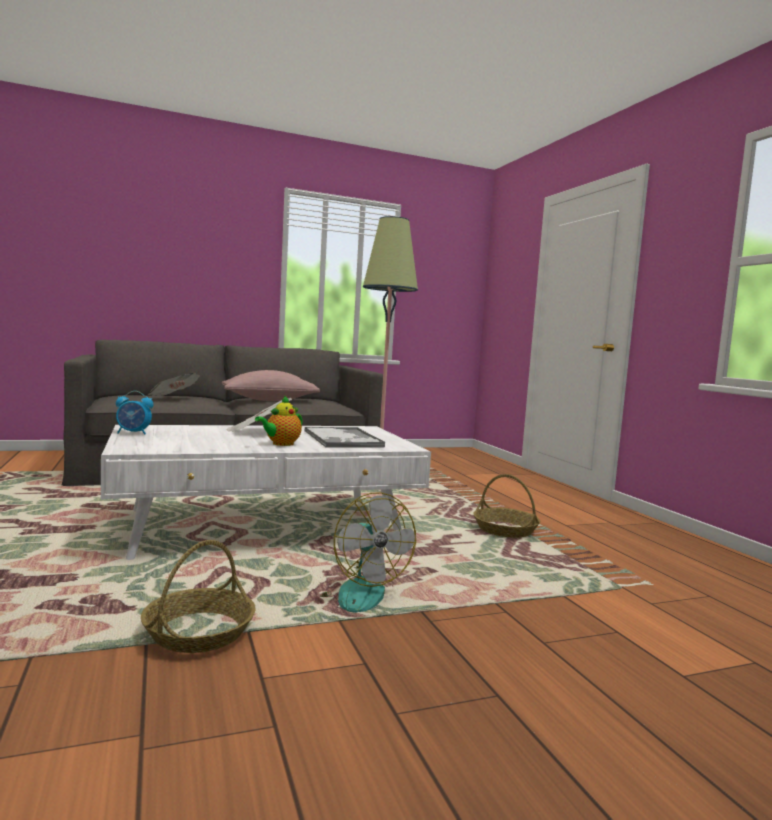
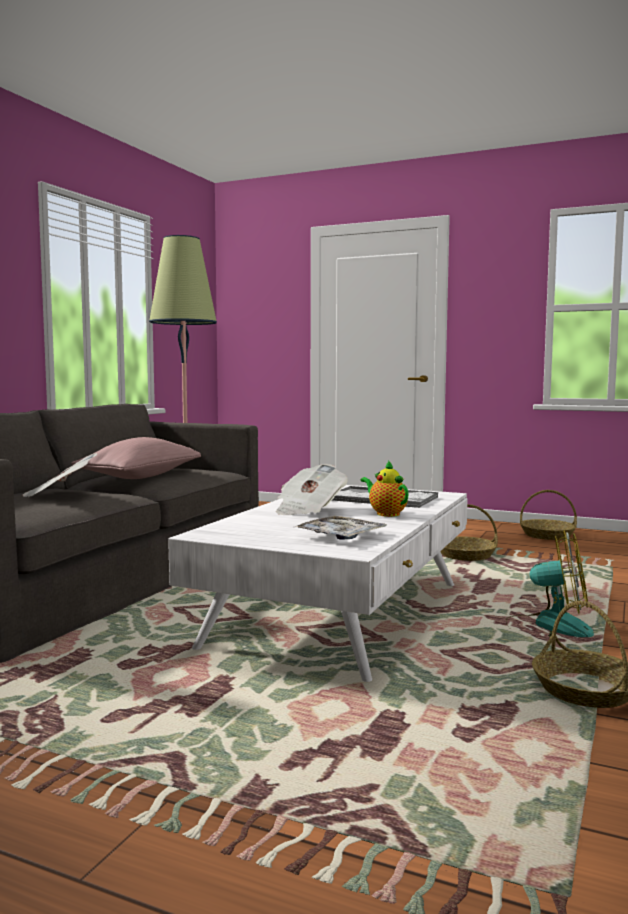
camera: 45 degrees left, 0 degrees up
alarm clock [116,391,153,435] -> none
teapot [255,395,303,446] -> teapot turned 150 degrees clockwise [361,460,409,517]
none -> tray [295,516,387,540]
none -> basket [520,490,577,540]

